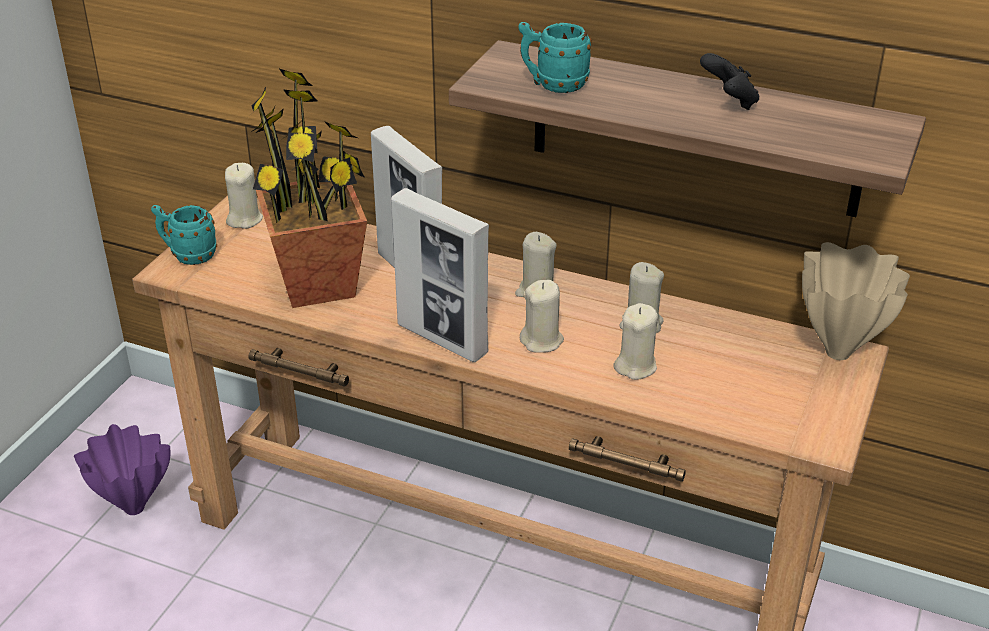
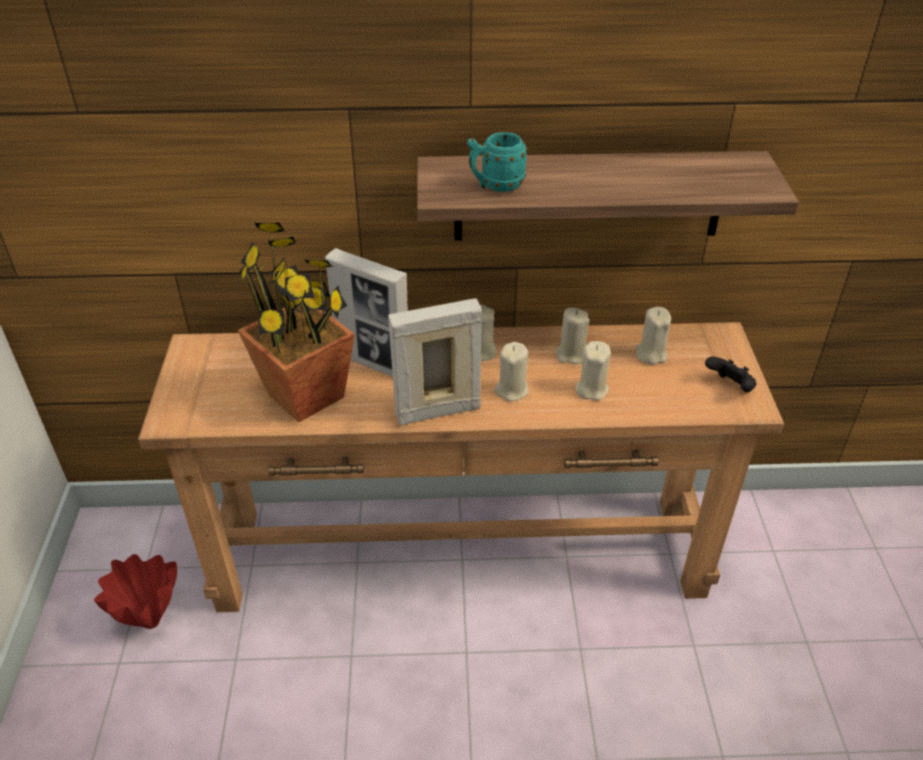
camera: 25 degrees left, 5 degrees up
purple vase [74,424,170,515] -> red vase [94,554,177,629]
turquoise mug [151,205,217,265] -> none
beige candle [225,163,263,229] -> beige candle moved to [635,307,671,365]
picture frame [391,188,489,362] -> picture frame turned 150 degrees clockwise [388,298,482,426]
black game controller [700,53,759,110] -> black game controller moved to [705,357,756,392]
beige vase [802,242,910,360] -> none

